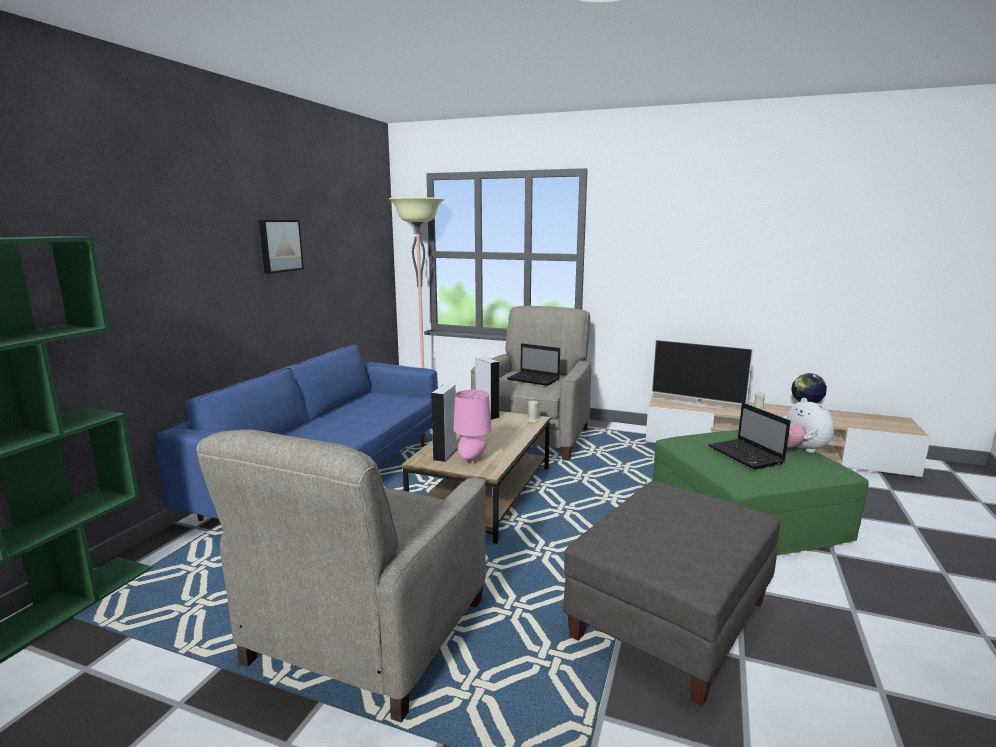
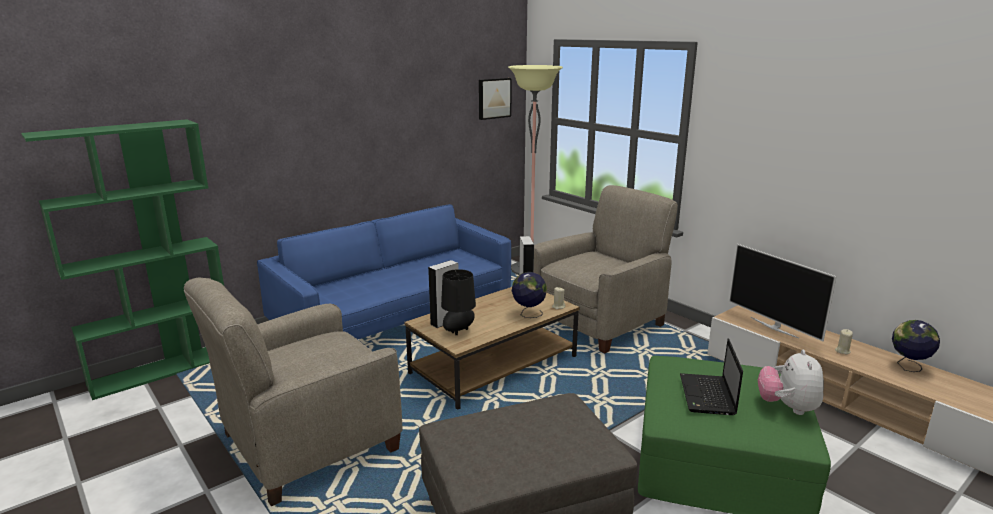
camera: 30 degrees right, 5 degrees up
picture [259,220,304,274] -> picture moved to [479,78,512,120]
pink table lamp [453,390,492,463] -> black table lamp [441,269,476,335]
laptop [507,343,560,386] -> none
none -> globe [512,272,547,318]

